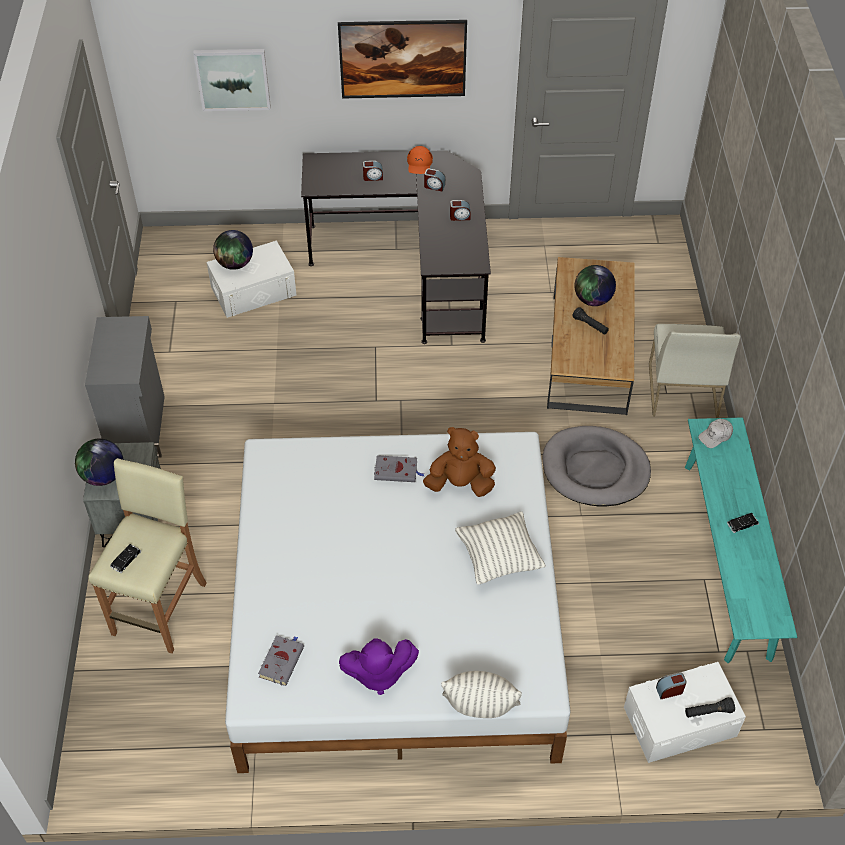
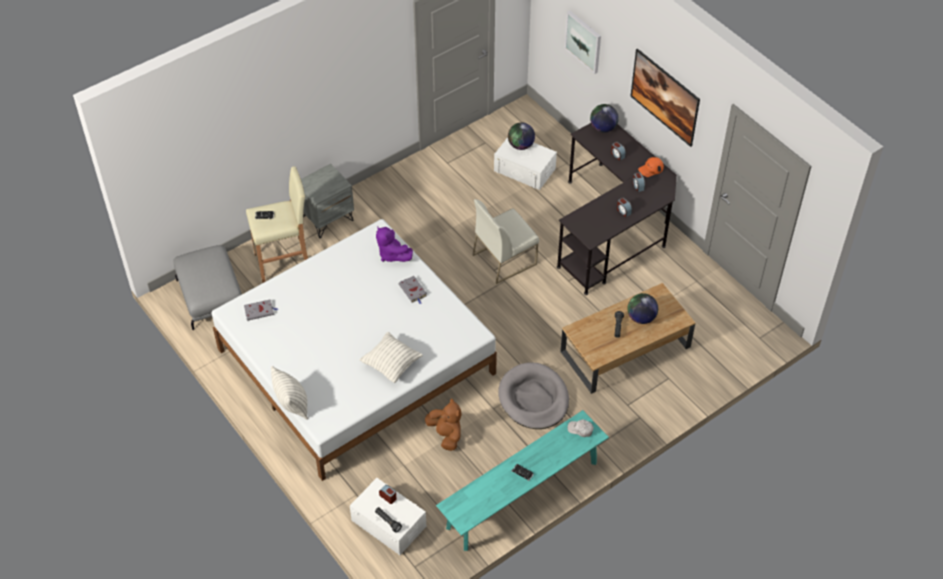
camera: 55 degrees right, 0 degrees up
globe [75,439,124,486] -> globe moved to [590,104,619,132]
grey cabinet [85,316,165,458] -> none
purple plush toy [339,639,419,695] -> purple plush toy moved to [376,226,413,262]
brown plush toy [423,427,496,497] -> brown plush toy moved to [425,398,462,451]
white chair [649,324,740,418] -> white chair moved to [472,199,539,284]
none -> grey ottoman [173,245,242,330]

